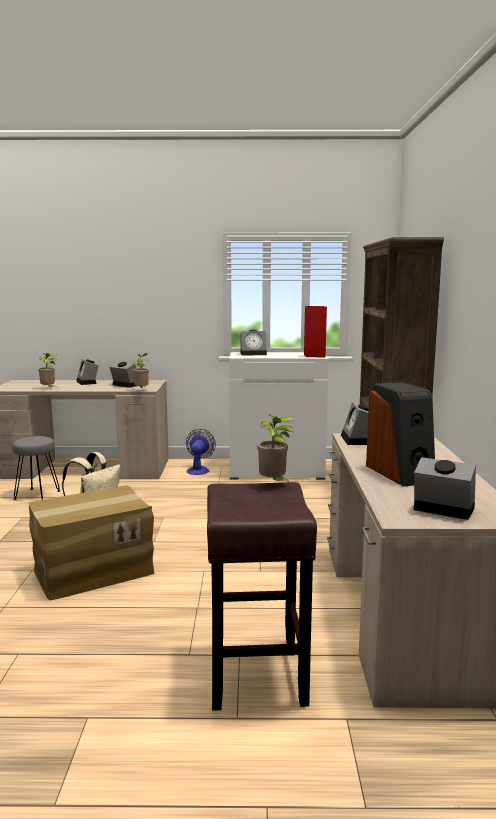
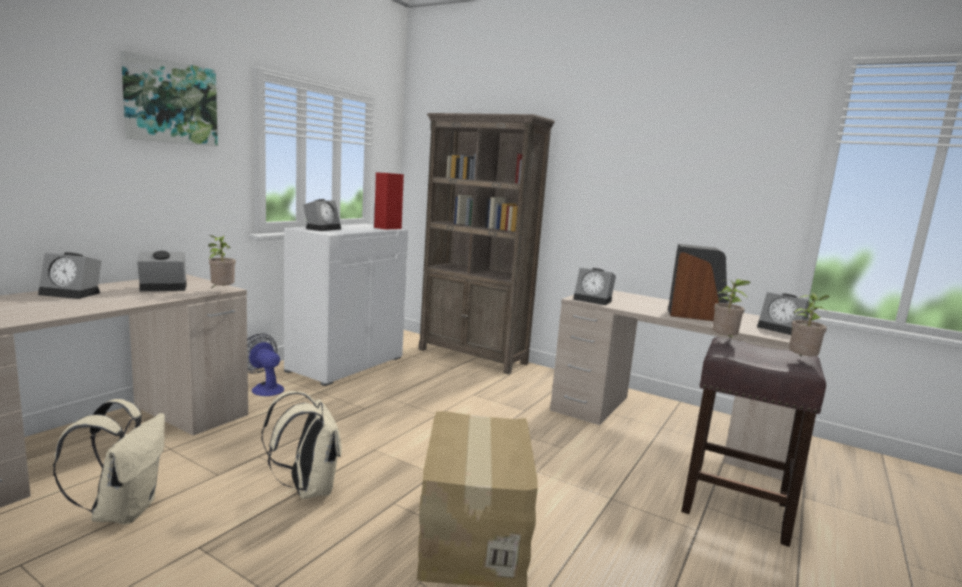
camera: 60 degrees left, 0 degrees up
grey stool [13,436,60,500] -> beige backpack [53,399,165,524]
potted plant [38,353,57,387] -> potted plant moved to [789,293,830,357]
alarm clock [413,457,476,520] -> alarm clock turned 105 degrees counterclockwise [757,292,810,335]
none -> picture [121,51,218,146]

